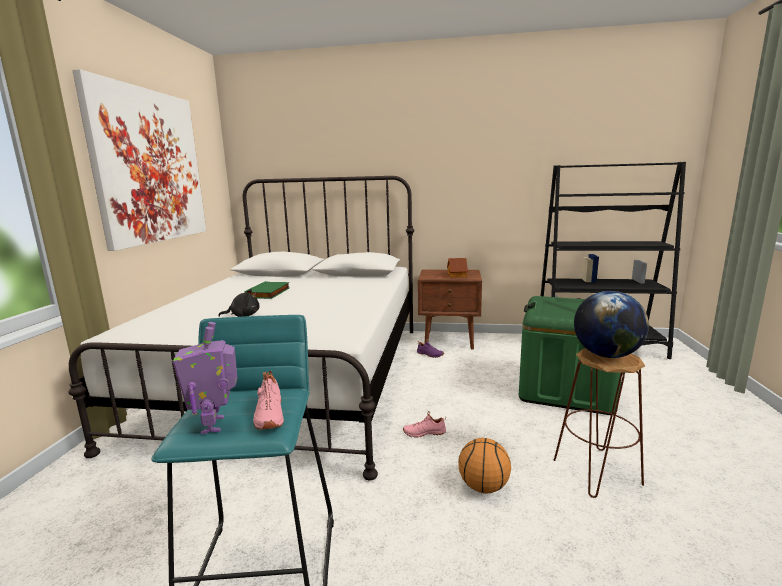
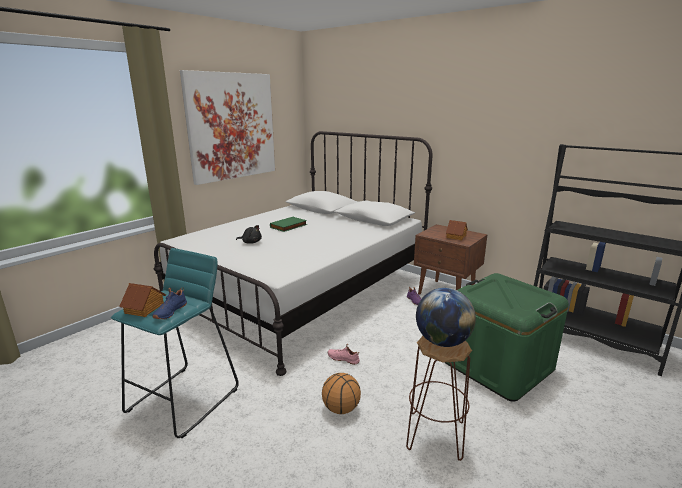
camera: 30 degrees right, 5 degrees up
toy robot [172,322,237,434] -> toy house [119,283,166,317]
pink shoe [253,371,284,430] -> blue shoe [153,288,187,319]

